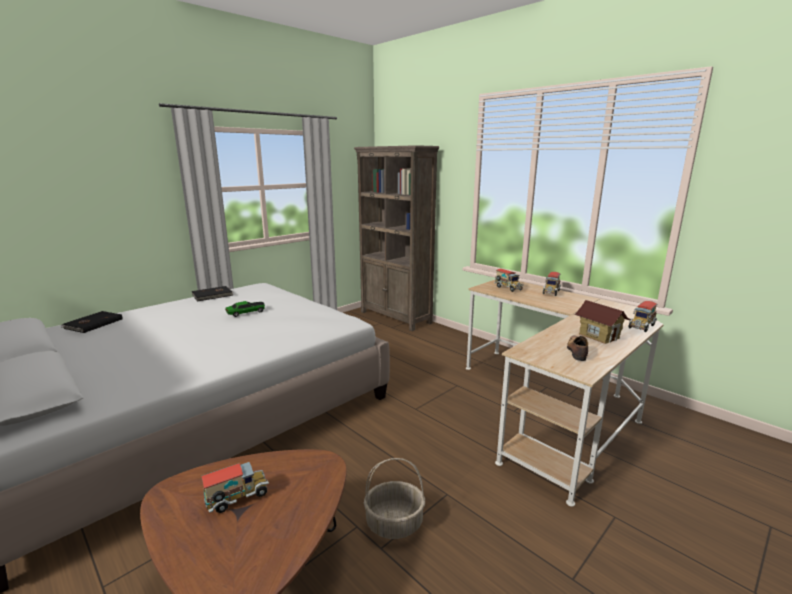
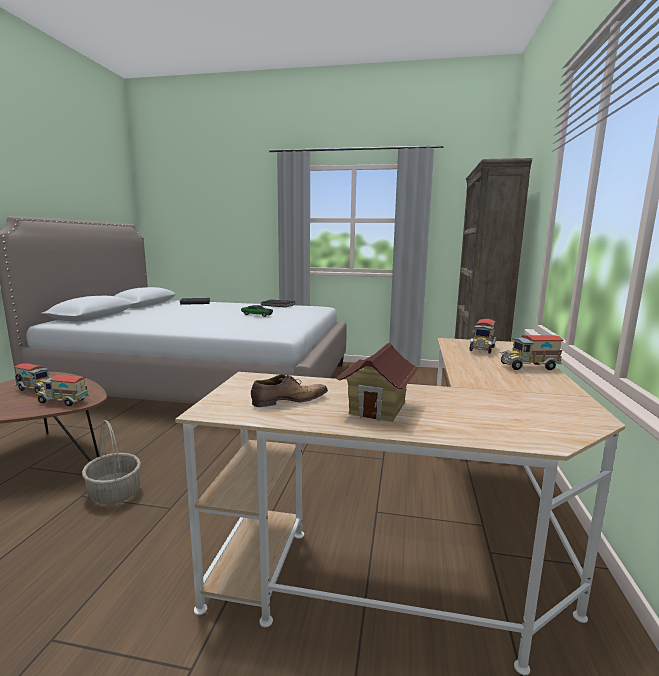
camera: 55 degrees right, 5 degrees down
toy truck [629,301,658,332] -> toy truck moved to [36,375,90,407]

